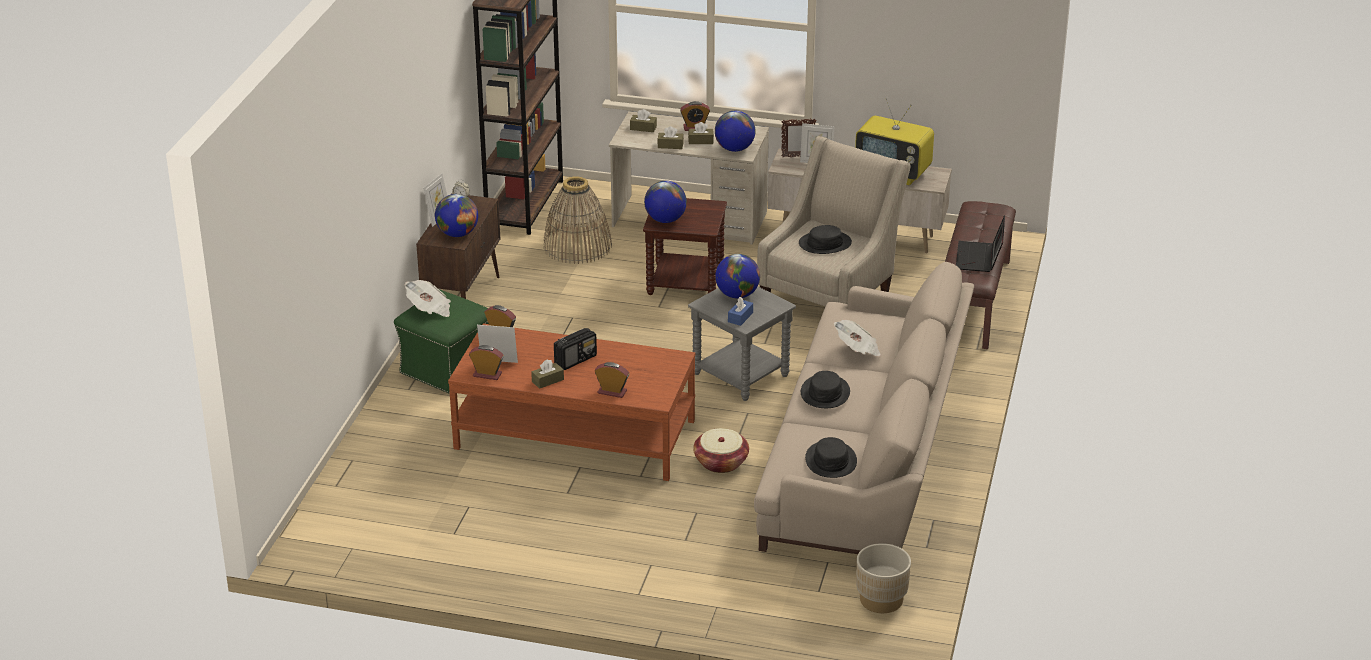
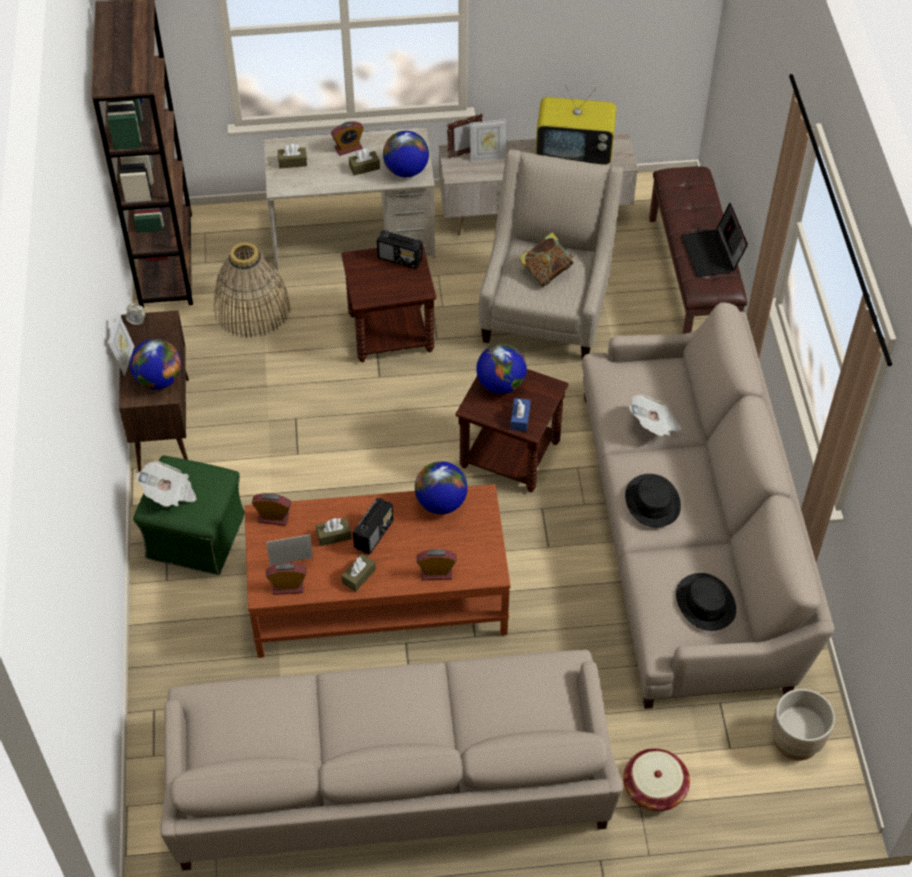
camera: 20 degrees left, 20 degrees up
globe [644,181,687,223] -> globe moved to [415,461,468,514]
brown tissue box [657,126,684,149] -> brown tissue box moved to [316,518,352,546]
grey side table [688,287,796,401] -> brown side table [455,369,568,492]
basket [693,428,749,473] -> basket moved to [623,748,690,811]
black hat [799,225,852,254] -> book [519,232,574,287]
none -> beige sofa [160,650,623,871]
none -> radio [377,230,423,269]

